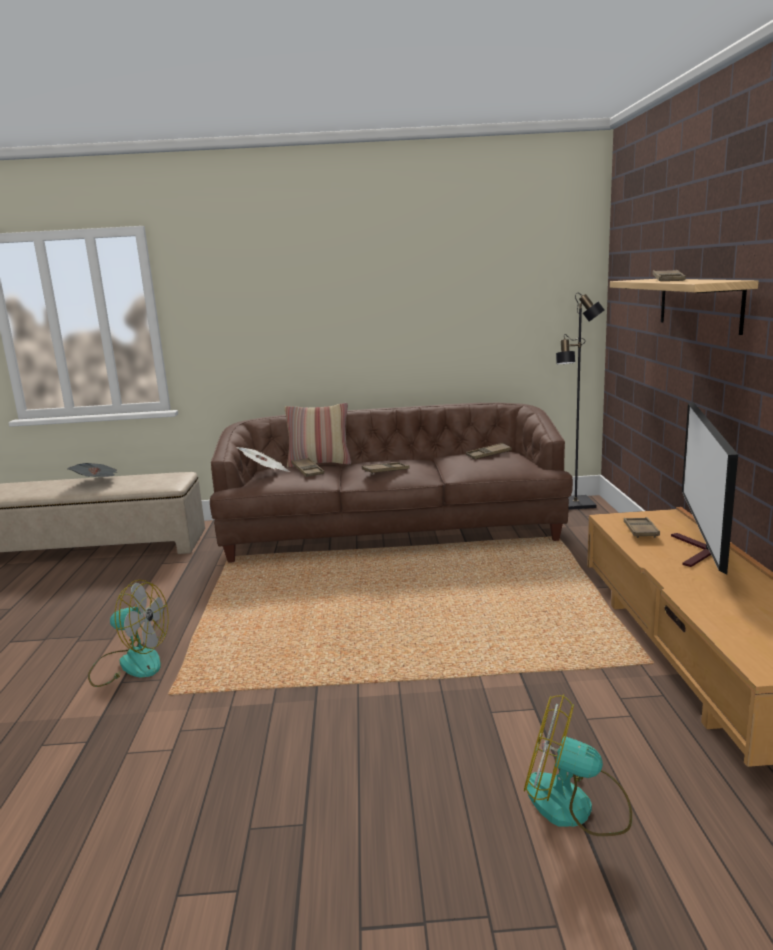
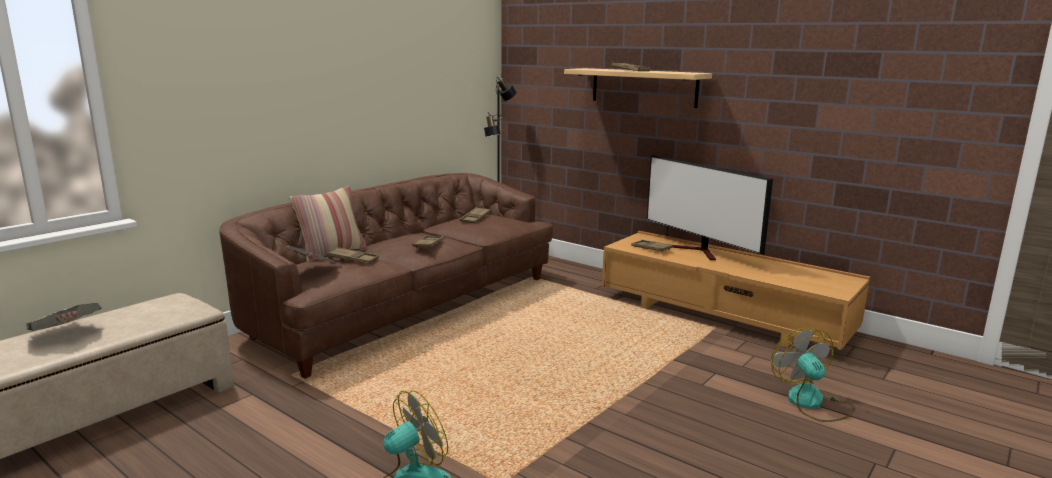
camera: 50 degrees left, 0 degrees up
fan [524,694,632,836] -> fan turned 105 degrees clockwise [771,328,855,422]

